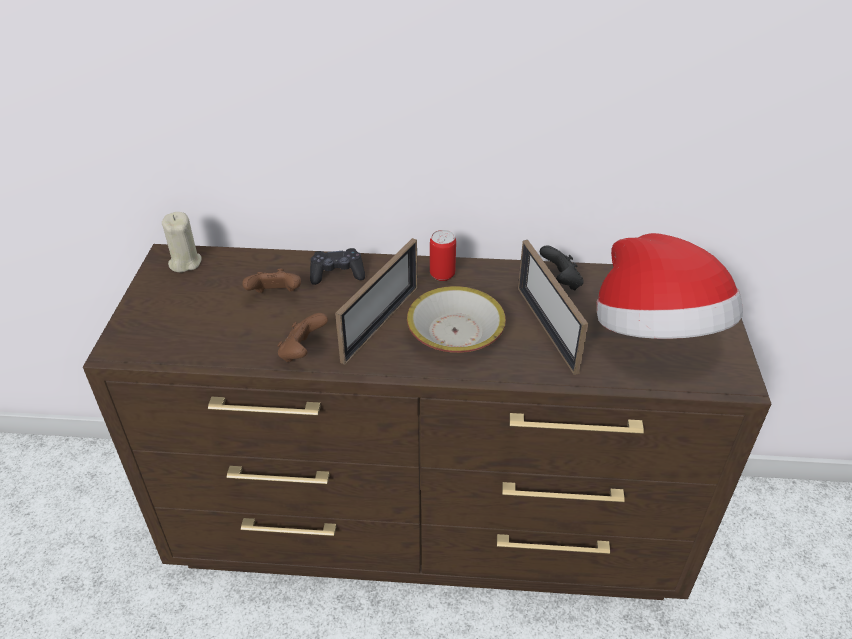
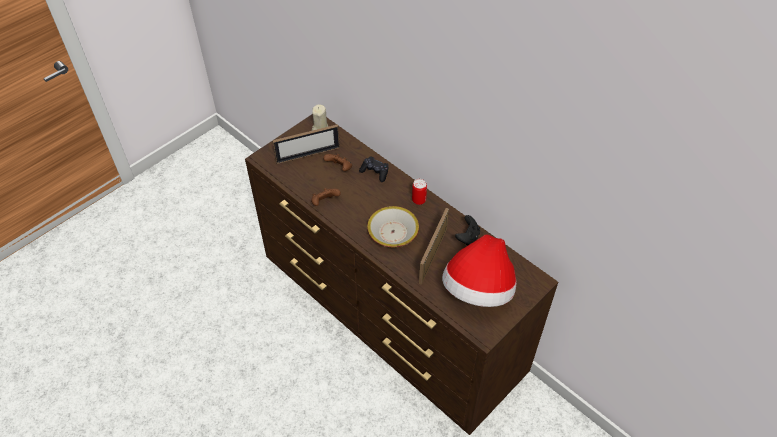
camera: 40 degrees right, 10 degrees up
picture frame [335,238,417,365] -> picture frame moved to [272,124,340,164]

